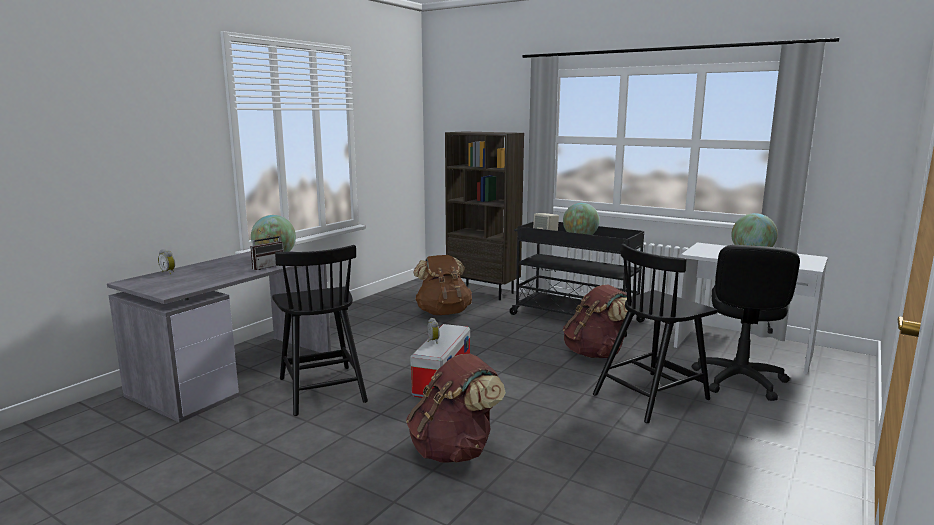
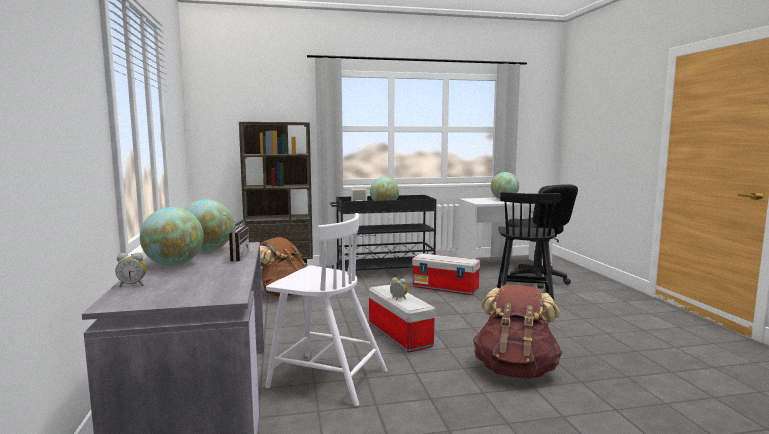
camera: 45 degrees left, 5 degrees down
black chair [272,245,368,416] -> white chair [265,213,387,406]
brown backpack [563,285,635,358] -> storage box [412,253,480,295]
none -> globe [140,207,204,266]

